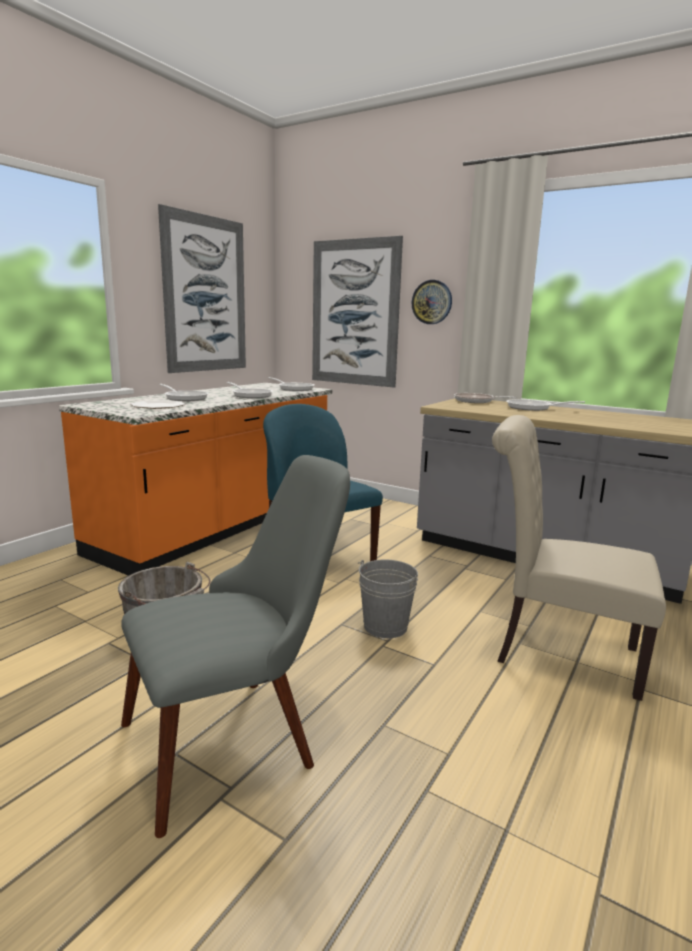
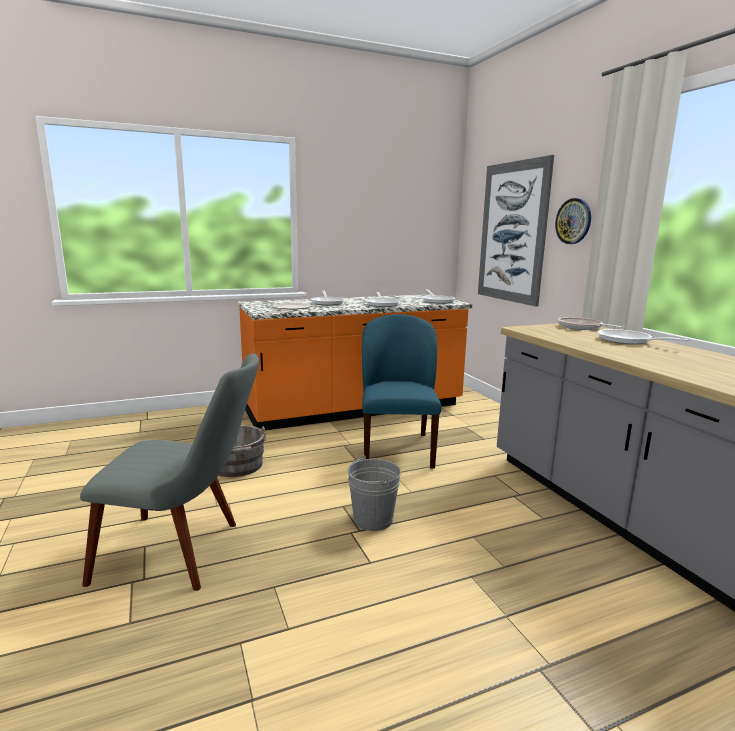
camera: 35 degrees right, 0 degrees up
picture [158,204,246,373] -> none
beige chair [492,415,666,701] -> none

